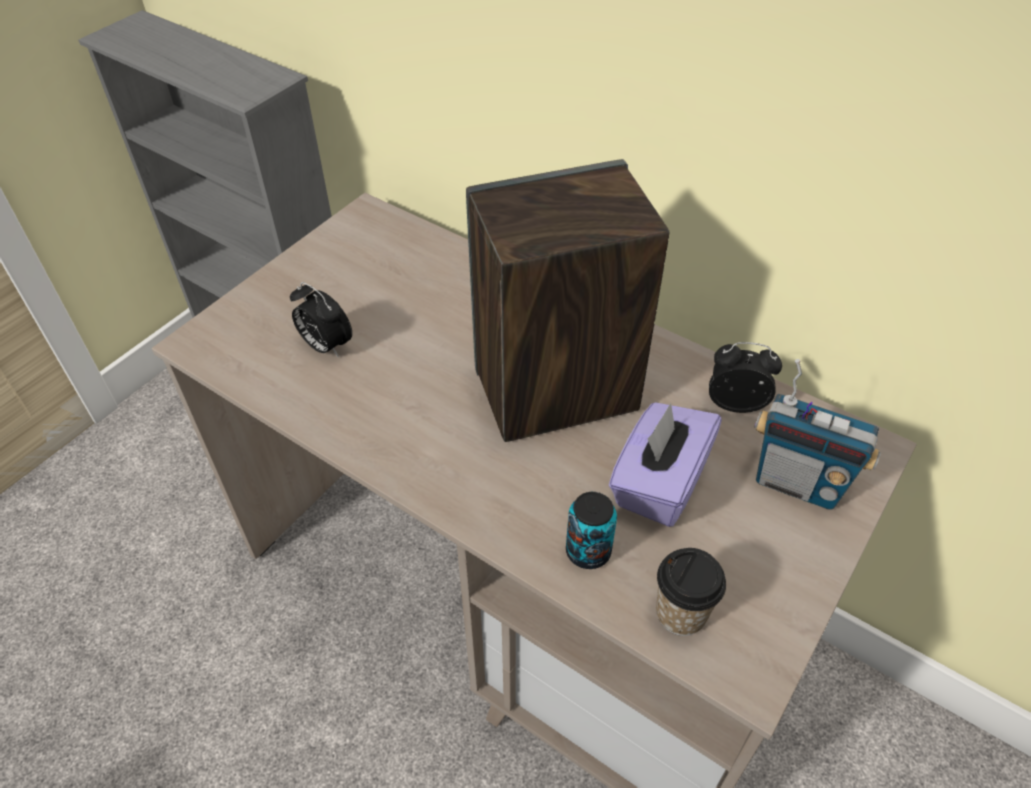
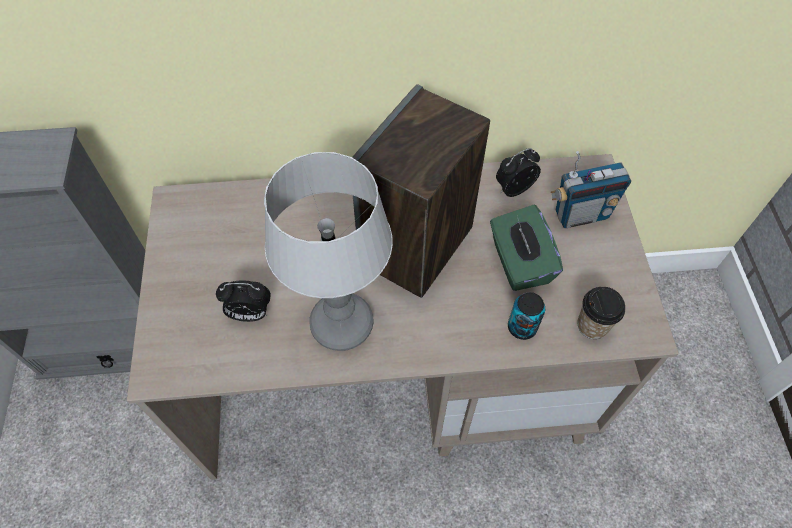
camera: 40 degrees left, 10 degrees up
purple tissue box [609,402,722,527] -> green tissue box [490,205,563,291]
none -> table lamp [264,152,393,351]

